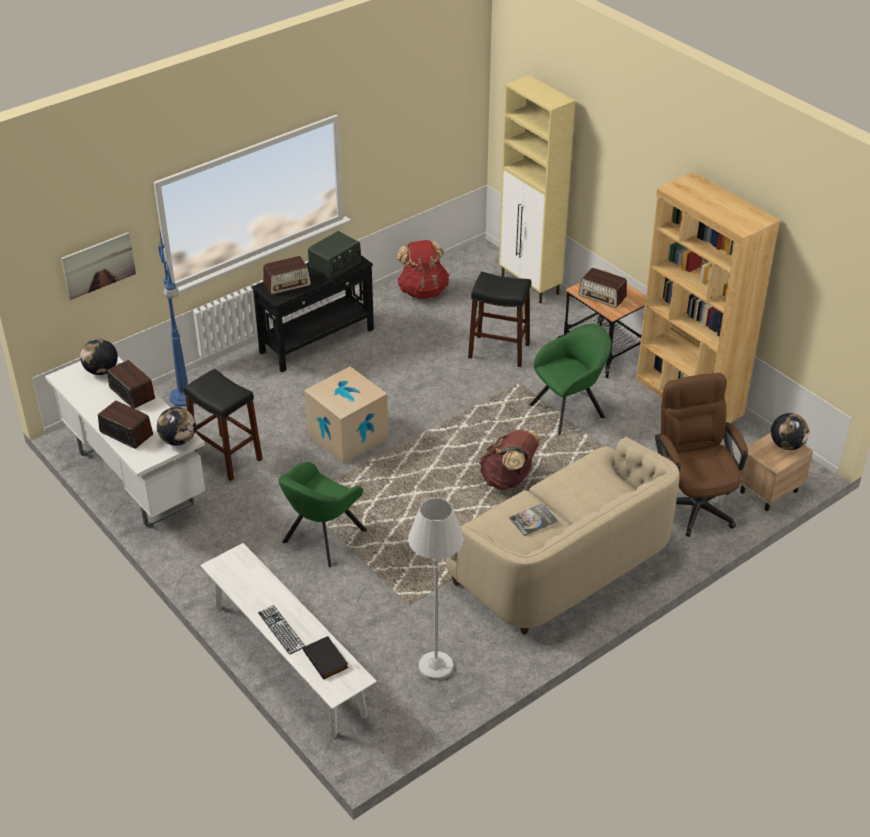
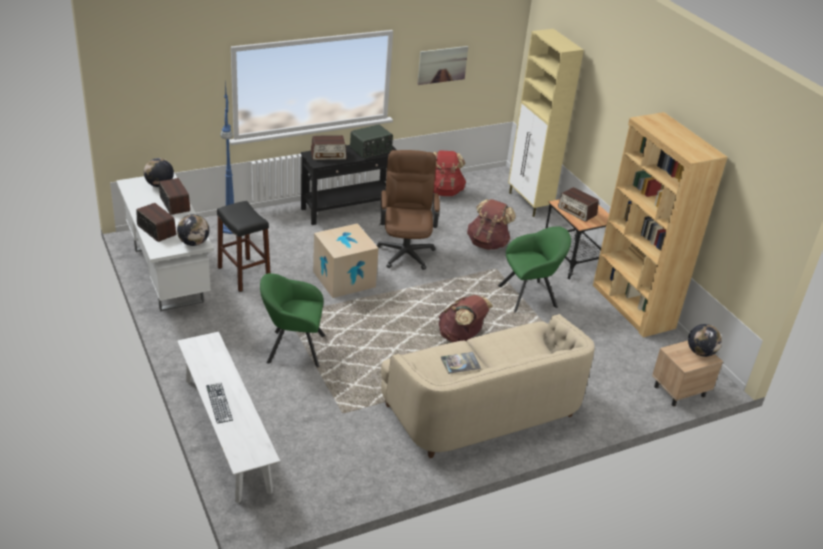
camera: 10 degrees right, 5 degrees down
picture [61,232,136,300] -> picture moved to [417,46,468,85]
green armchair [278,462,367,567] -> green armchair turned 45 degrees clockwise [260,273,325,367]
black book [303,636,348,679] -> none
white floor lamp [408,498,464,681] -> none
black stool [468,272,531,367] -> brown backpack [467,199,516,250]
brown office chair [655,373,748,537] -> brown office chair moved to [376,150,440,270]

